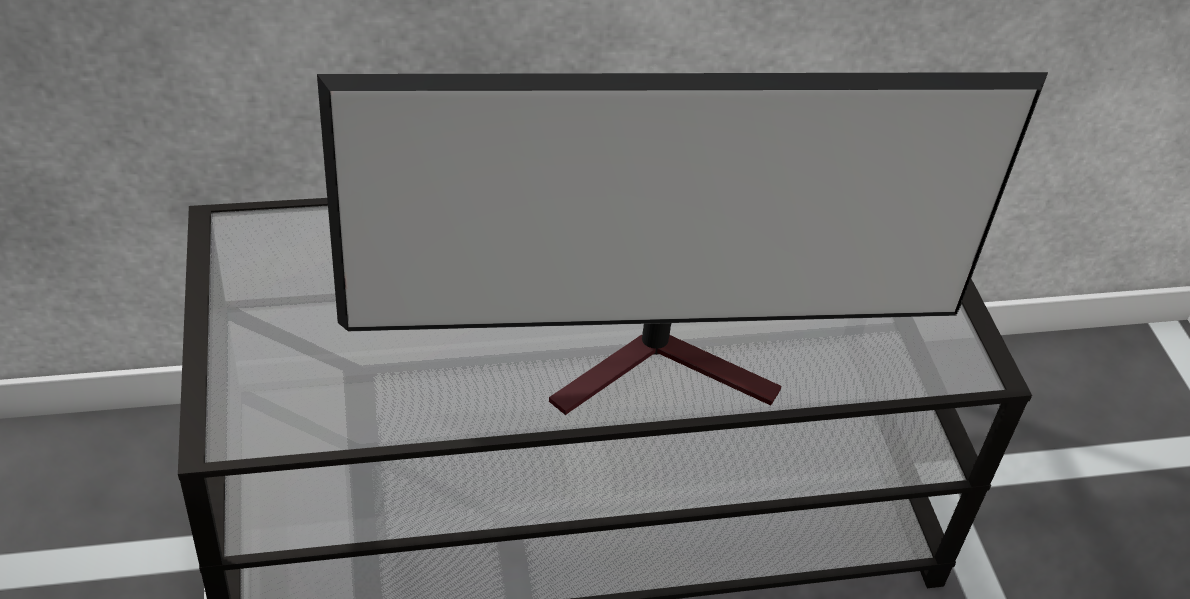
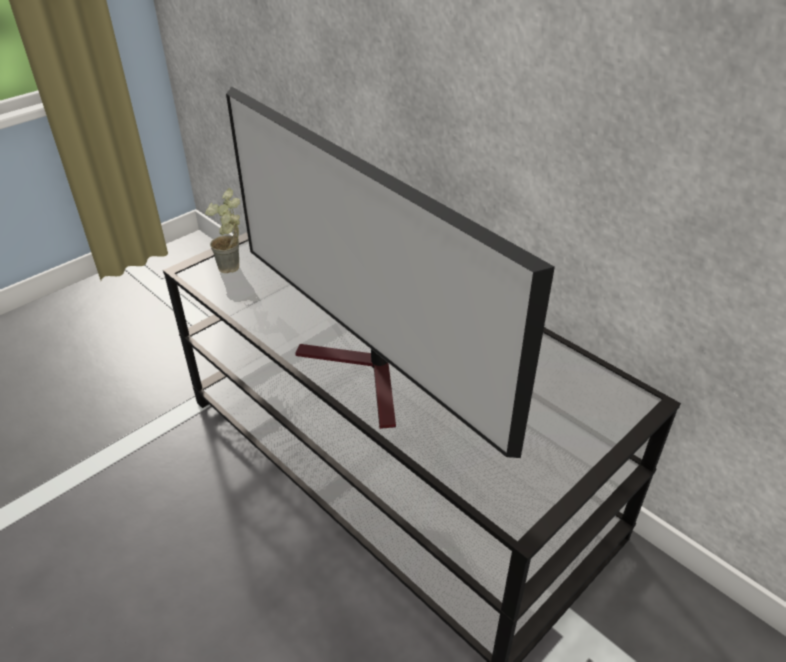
camera: 60 degrees right, 5 degrees down
none -> potted plant [205,188,240,273]

